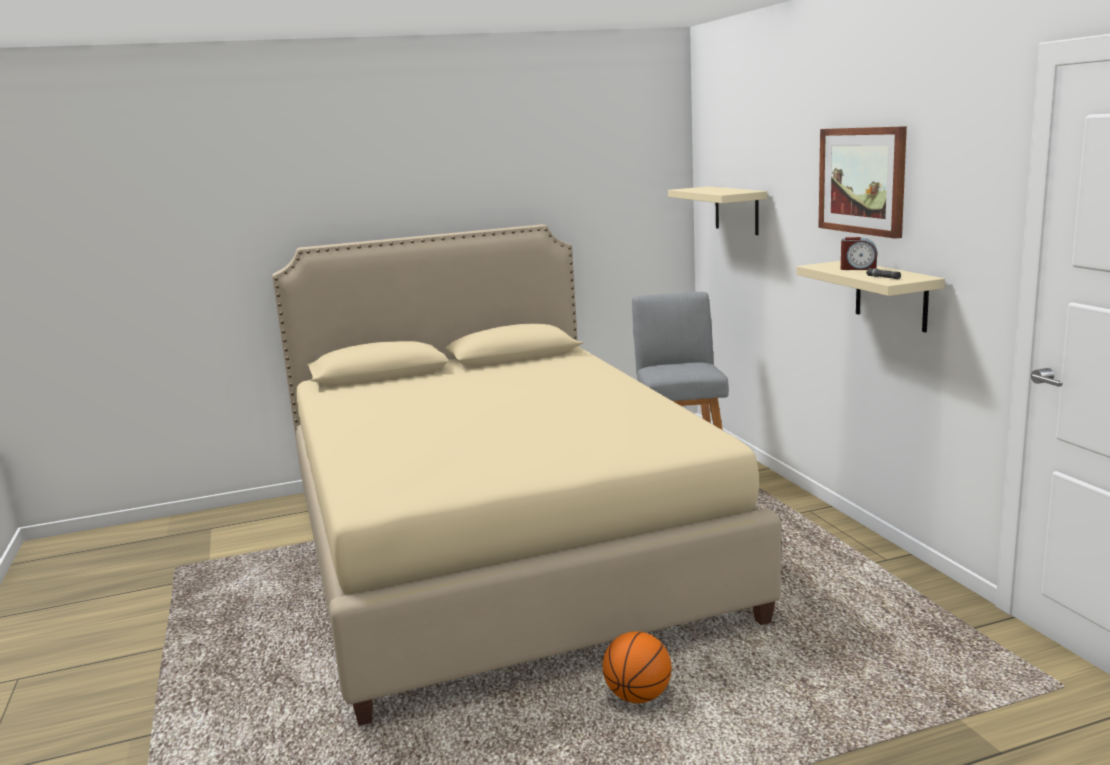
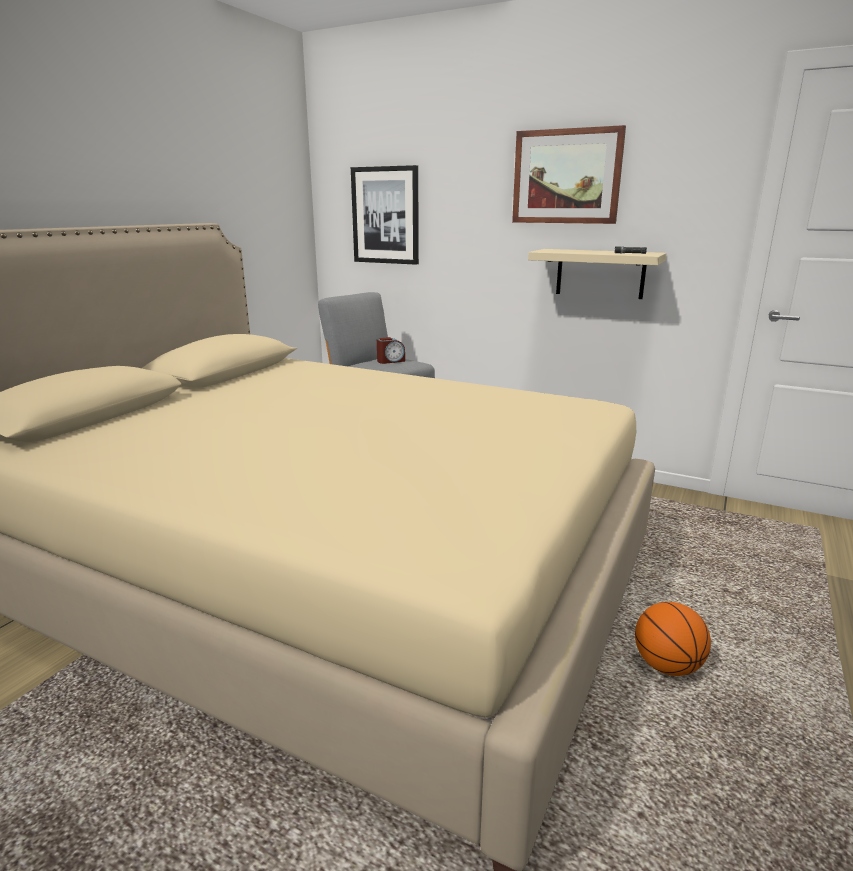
camera: 45 degrees left, 5 degrees up
beige shelf [668,186,767,235] -> picture [351,165,419,265]
alarm clock [841,237,877,270] -> alarm clock moved to [377,337,405,364]

